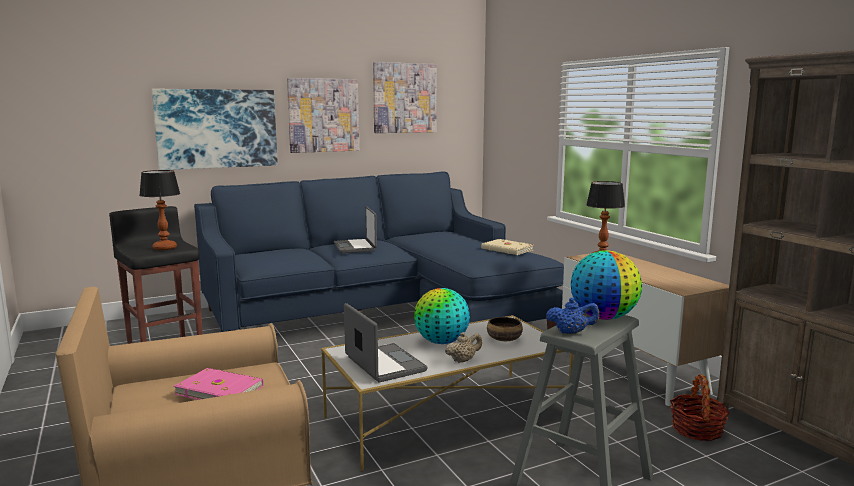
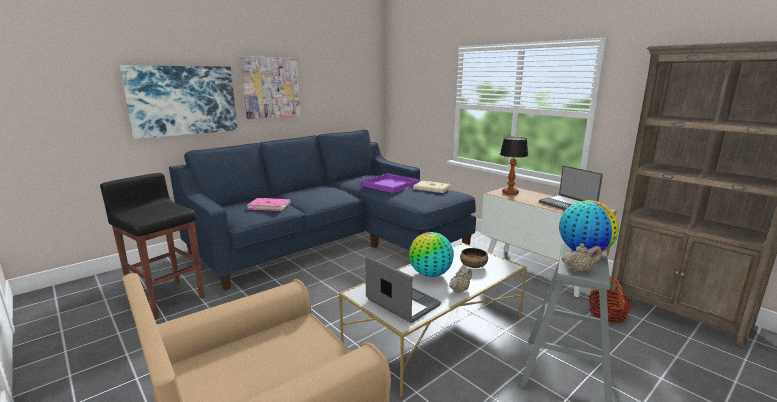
camera: 15 degrees left, 5 degrees up
table lamp [139,170,180,250] -> none
pink book [174,368,264,400] -> pink book moved to [247,198,291,211]
laptop [334,207,377,253] -> laptop moved to [539,165,603,210]
picture [373,62,437,133] -> none
blue teapot [546,298,599,334] -> beige teapot [562,243,602,272]
none -> purple tray [360,173,421,193]

